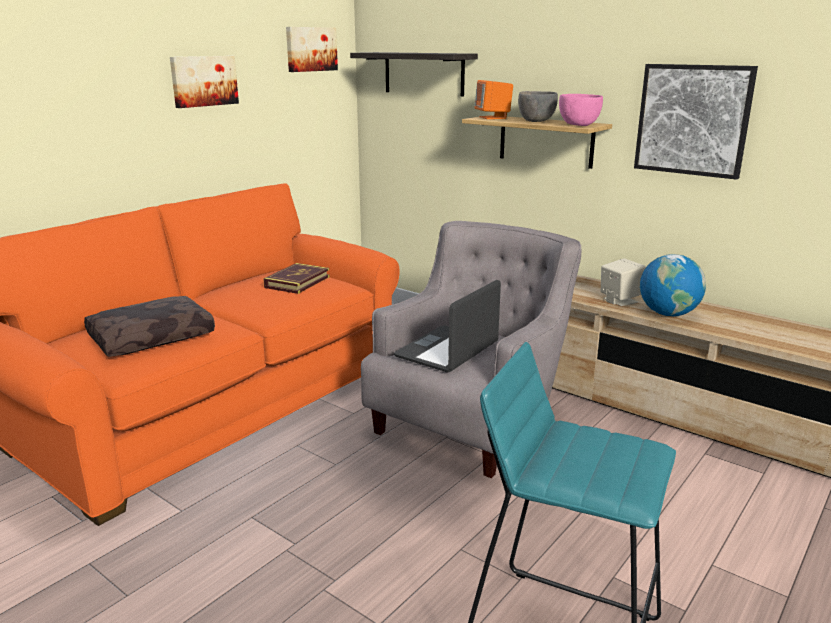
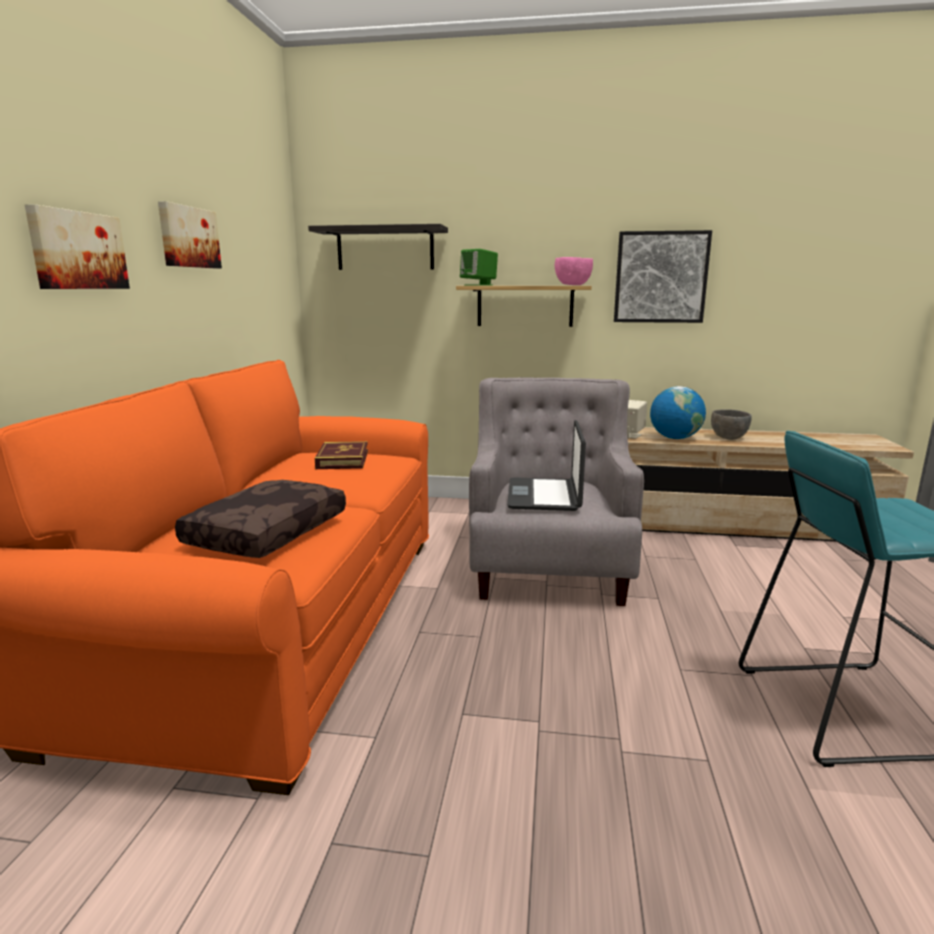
camera: 30 degrees left, 5 degrees down
picture [286,27,338,72] -> picture moved to [25,204,130,289]
orange speaker [475,80,513,119] -> green speaker [460,249,498,285]
grey bowl [518,91,558,122] -> grey bowl moved to [711,409,752,440]

